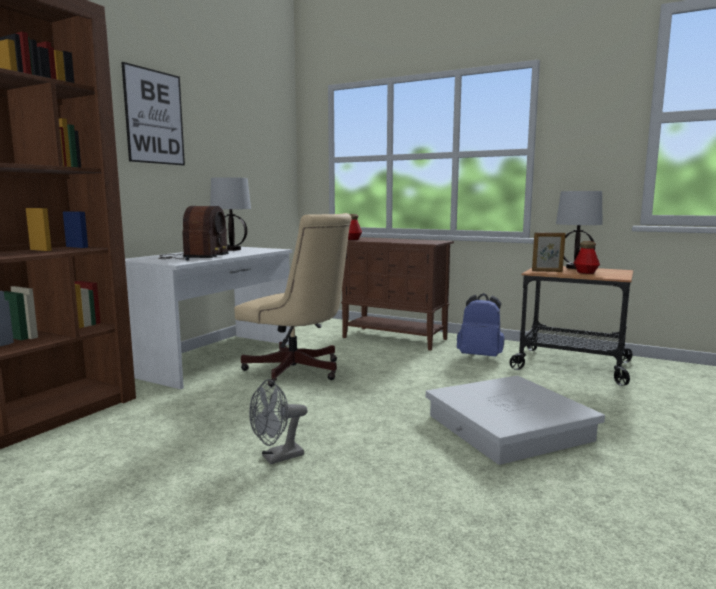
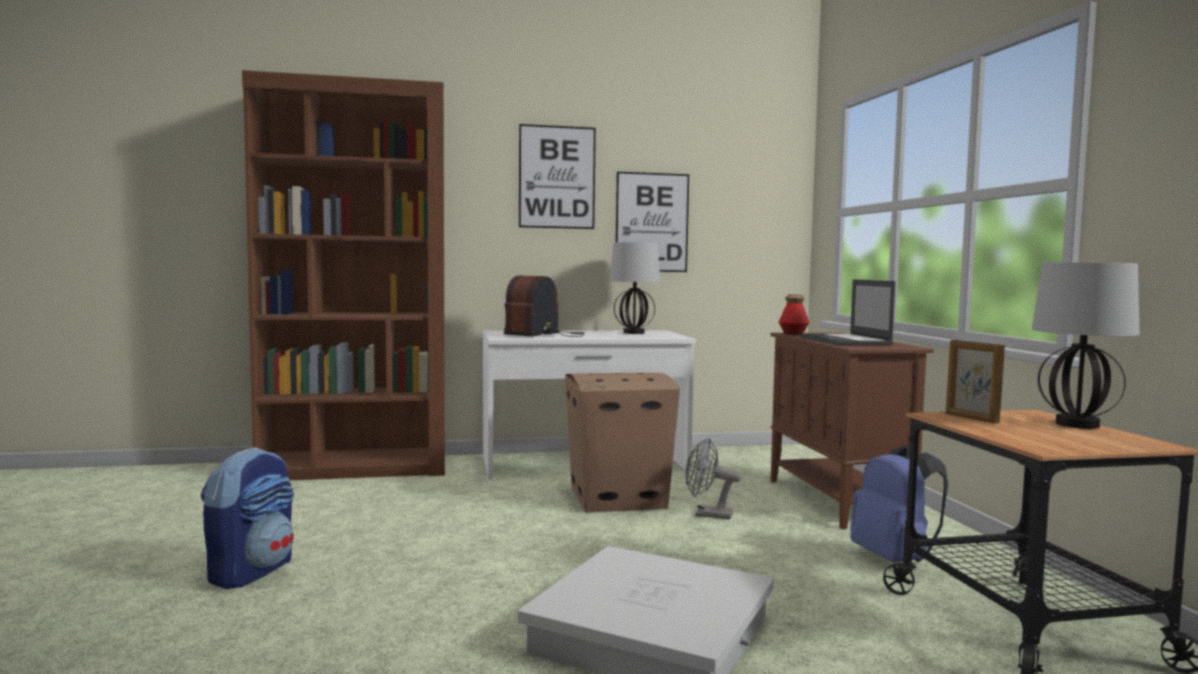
camera: 50 degrees right, 5 degrees down
radio [158,206,229,261] -> radio turned 150 degrees clockwise [504,276,585,337]
beige office chair [234,213,352,387] -> cardboard box [565,373,680,513]
grey fan [249,379,308,464] -> grey fan moved to [685,438,742,520]
bottle [574,241,600,274] -> none
none -> backpack [201,447,294,589]
none -> picture [616,172,689,272]
none -> laptop [801,279,896,345]

